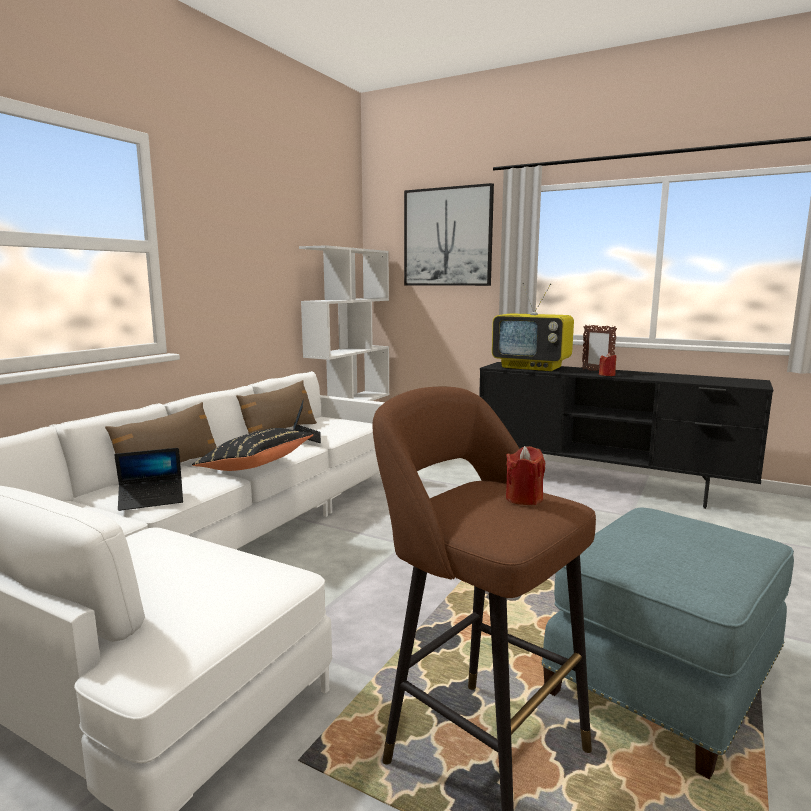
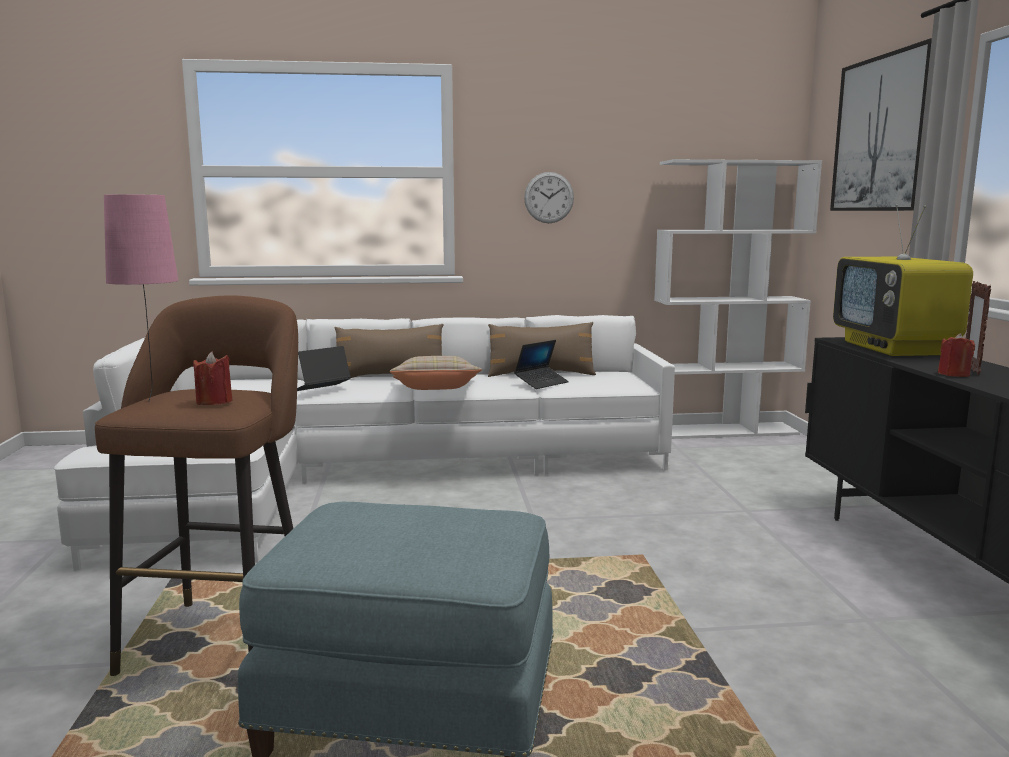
camera: 55 degrees right, 0 degrees up
laptop [114,448,183,511] -> laptop turned 105 degrees clockwise [297,346,351,391]
black pillow [192,428,314,471] -> beige pillow [390,356,482,390]
none -> pink table lamp [104,194,178,402]
none -> wall clock [524,172,574,223]

